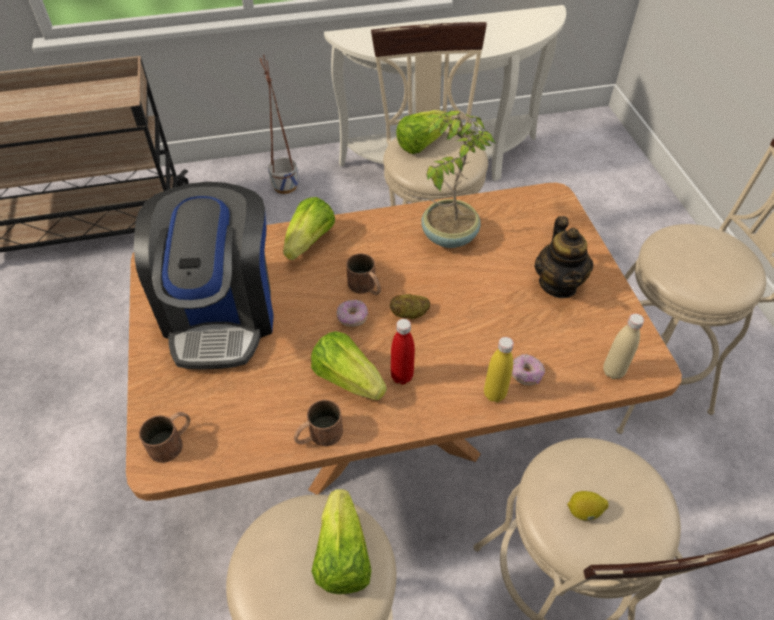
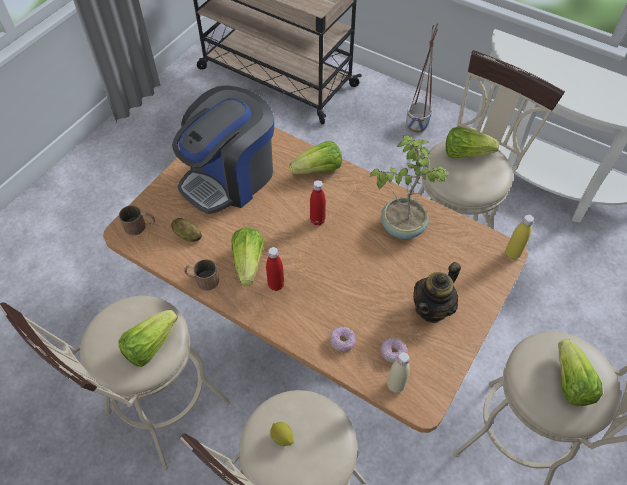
camera: 45 degrees right, 5 degrees up
donut [336,300,368,327] -> donut moved to [381,338,407,363]
brown mug [346,253,381,295] -> red bottle [310,180,326,225]
potato [390,294,430,319] -> potato moved to [171,218,202,242]
yellow bottle [484,337,514,402] -> yellow bottle moved to [506,215,534,259]
none -> lettuce [558,339,603,406]

